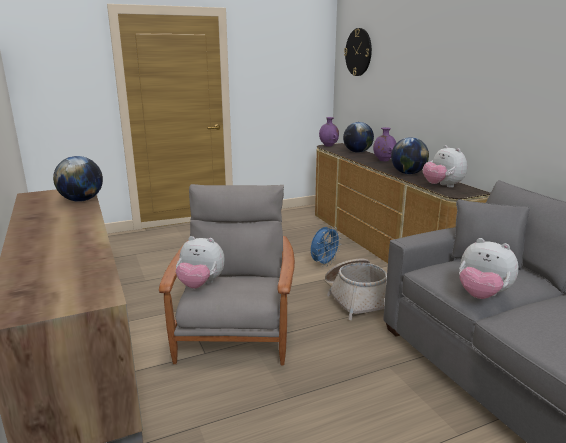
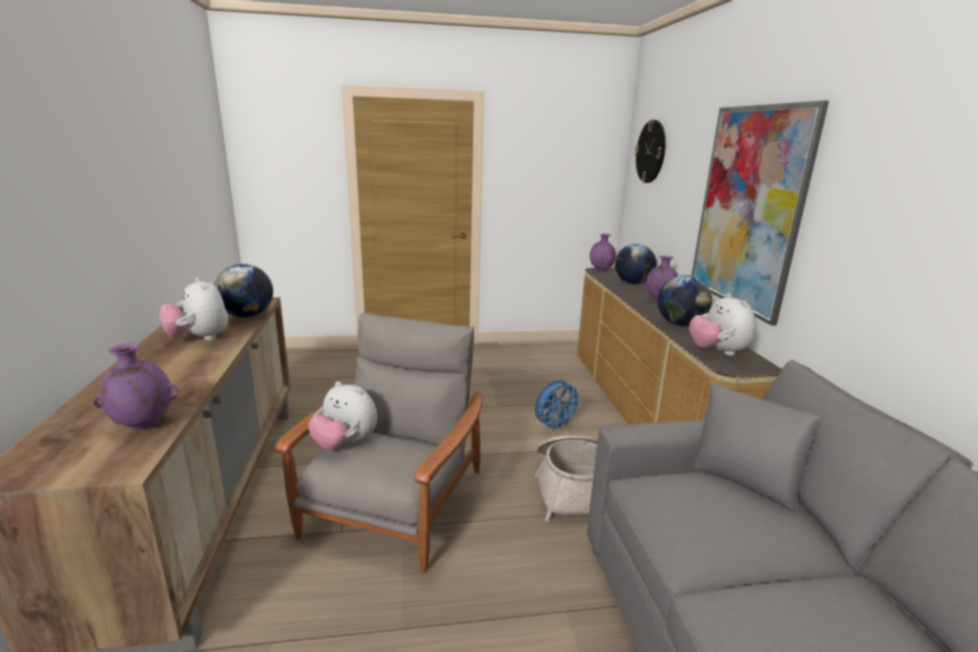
camera: 15 degrees right, 0 degrees up
plush toy [459,238,519,299] -> plush toy moved to [159,277,228,341]
none -> purple vase [93,343,179,430]
none -> picture [691,101,829,325]

